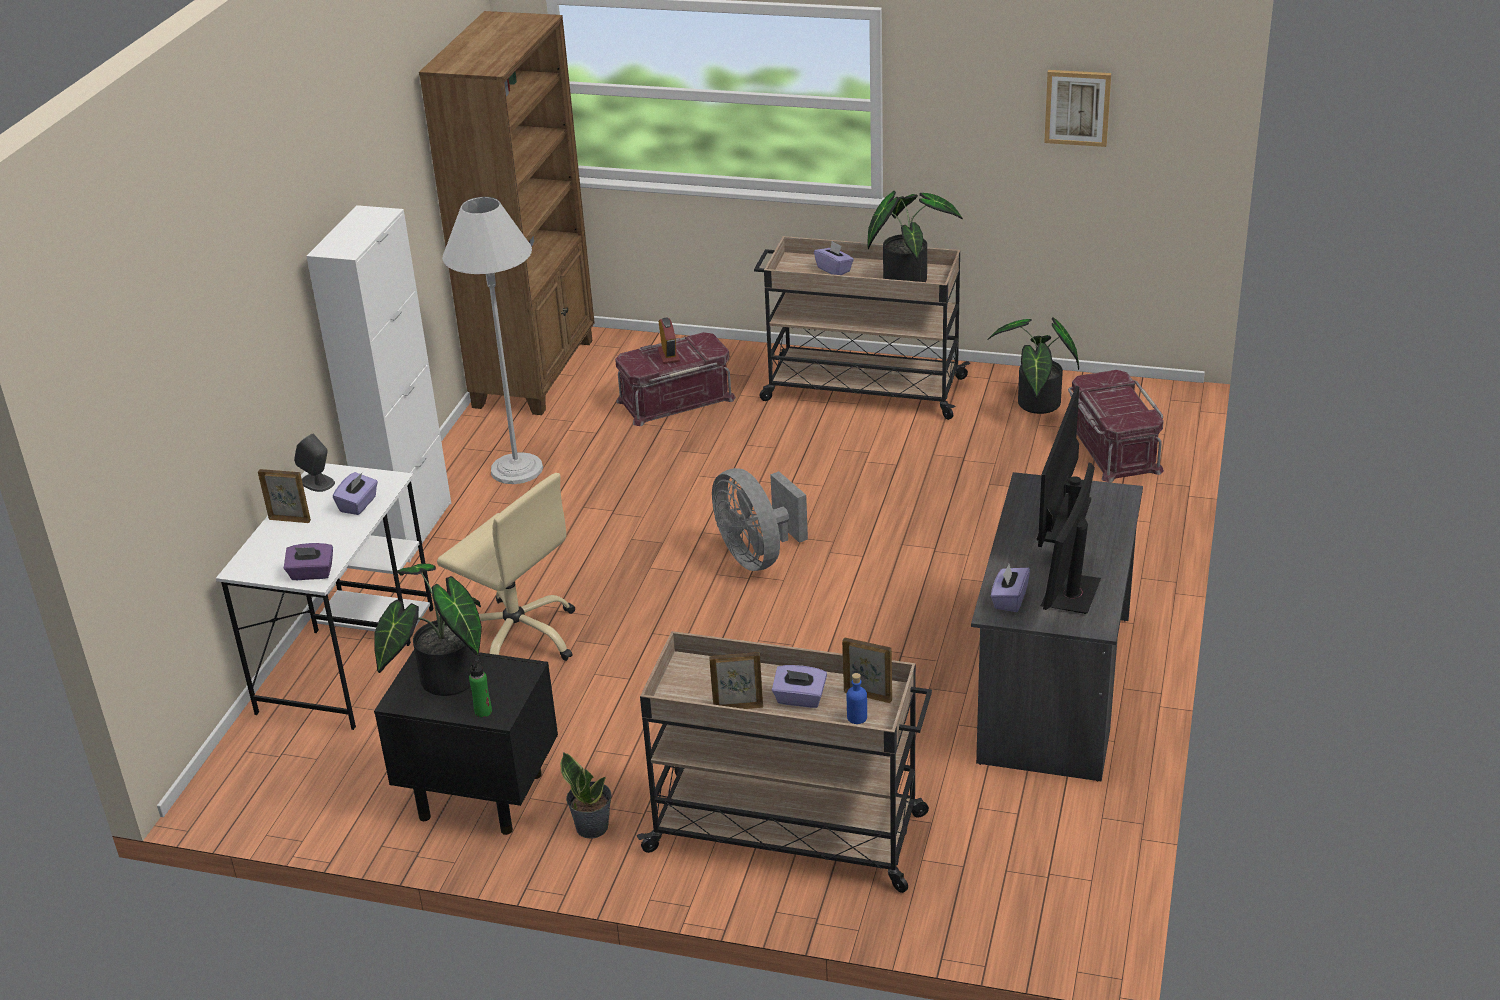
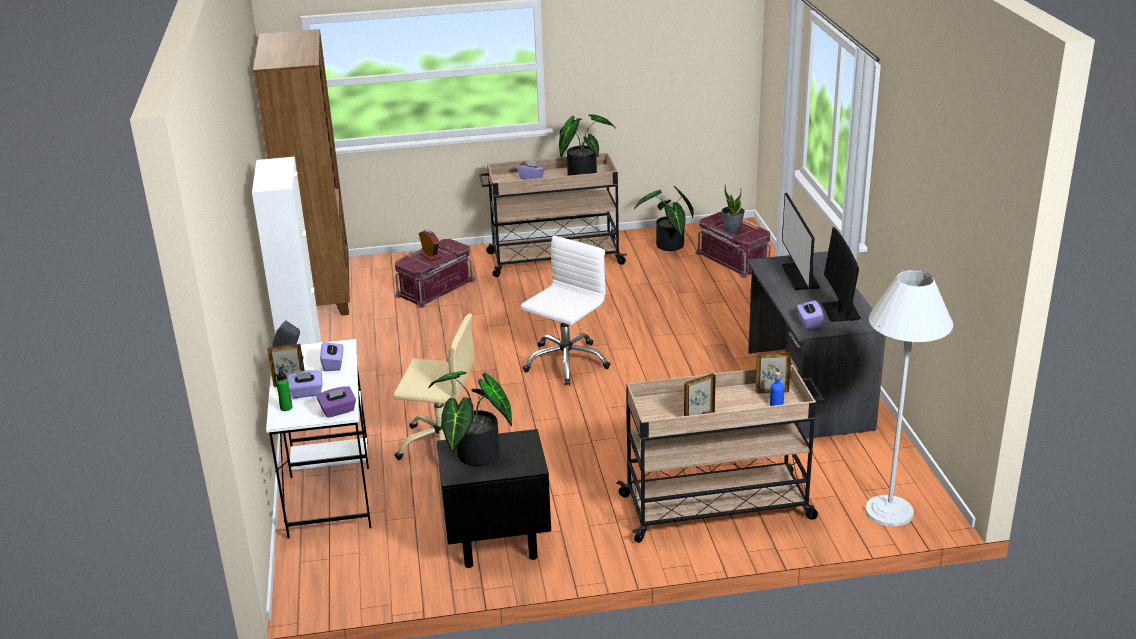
camera: 25 degrees left, 5 degrees down
white floor lamp [442,197,543,484] -> white floor lamp moved to [865,270,953,527]
green bottle [469,657,492,717] -> green bottle moved to [276,367,292,411]
potted plant [560,752,612,839] -> potted plant moved to [721,185,745,234]
grey fan [712,468,808,571] -> white office chair [521,236,611,386]
purple tissue box [772,665,827,708] -> purple tissue box moved to [287,370,322,398]
picture [1044,70,1111,147] -> none

